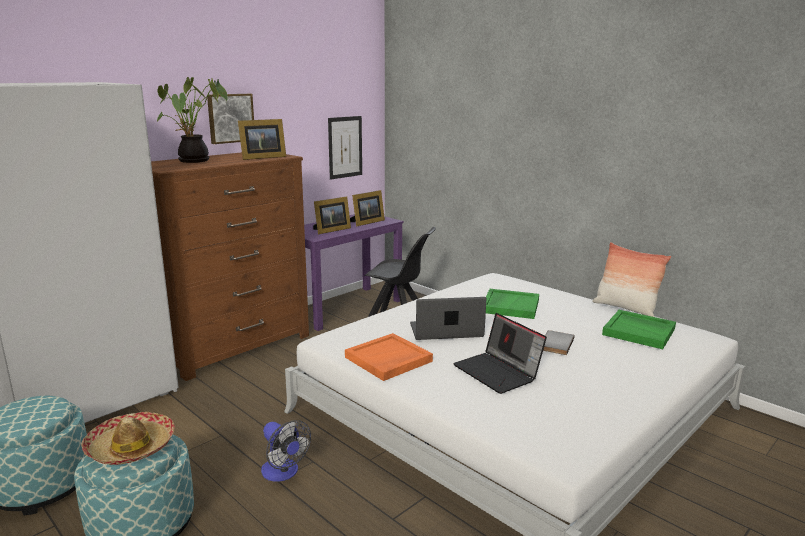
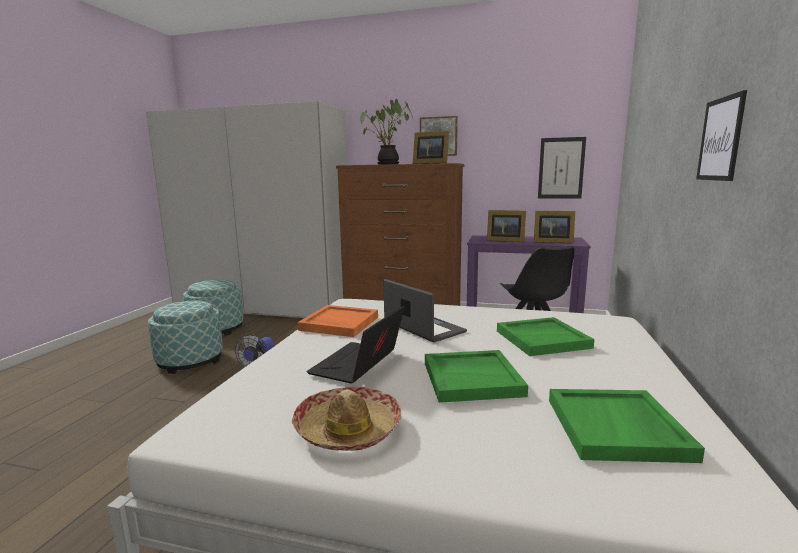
camera: 60 degrees right, 5 degrees down
hat [81,412,175,465] -> hat moved to [292,386,401,451]
grey book [543,330,574,355] -> green tray [425,350,528,403]
pillow [592,242,671,317] -> none
none -> picture [696,90,747,181]

